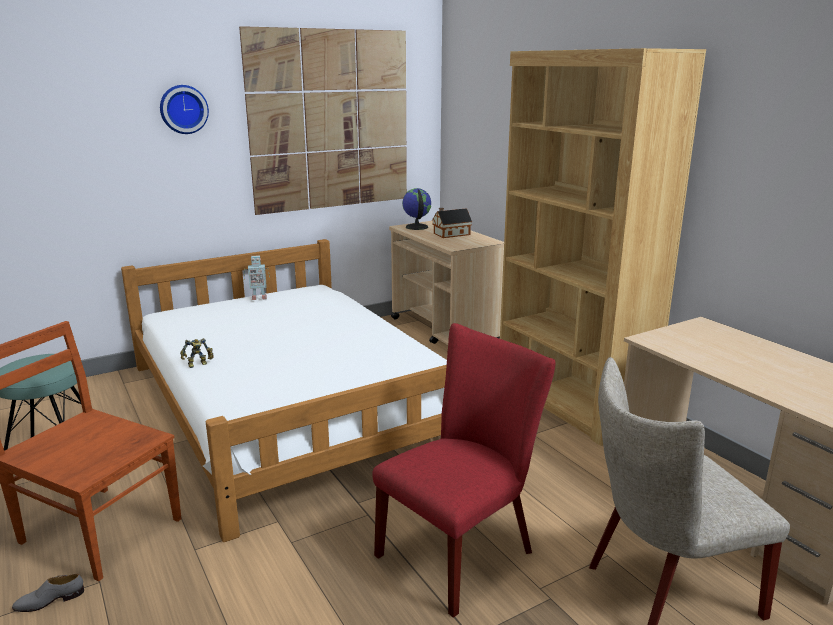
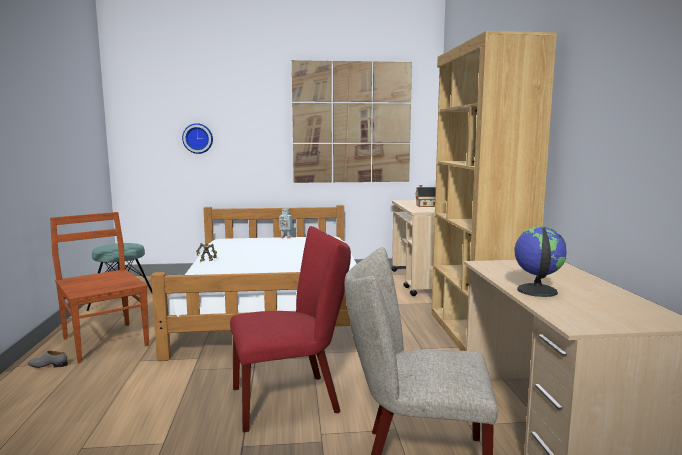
camera: 25 degrees right, 10 degrees down
wall clock [160,85,209,134] -> wall clock moved to [182,123,213,154]
globe [402,188,431,230] -> globe moved to [514,226,567,297]

